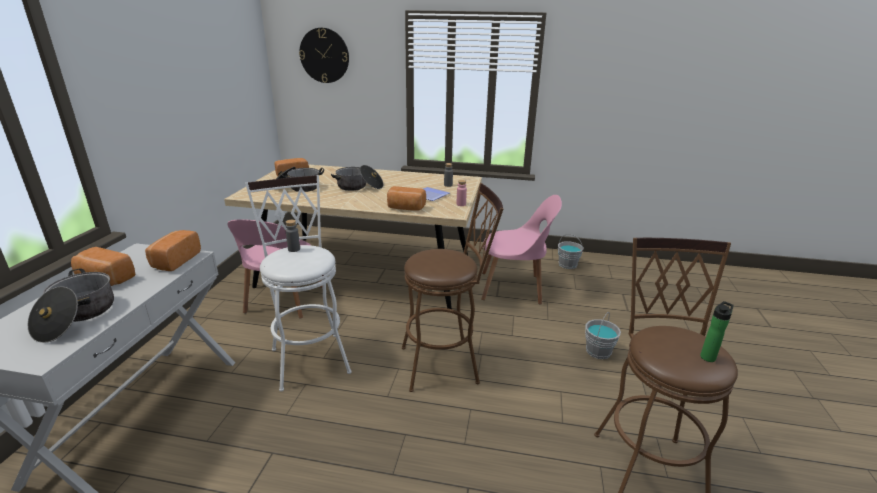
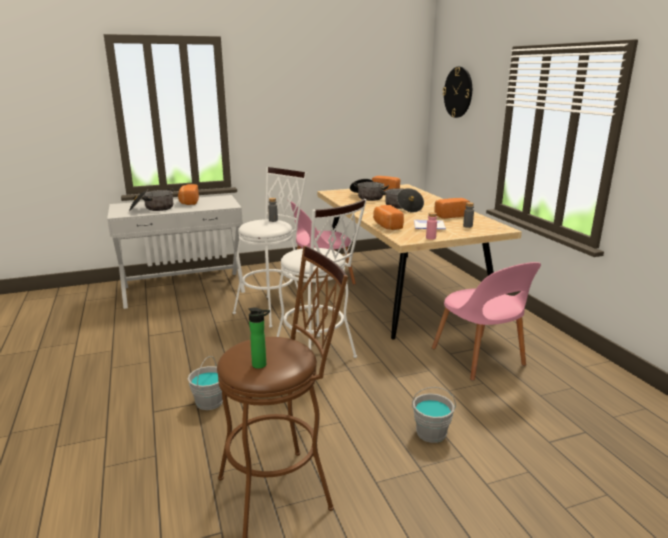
camera: 60 degrees right, 5 degrees down
bread [145,230,201,271] -> bread moved to [434,198,470,219]
brown stool [402,183,503,392] -> white stool [277,199,366,358]
grey bucket [558,234,584,269] -> grey bucket moved to [188,356,223,410]

